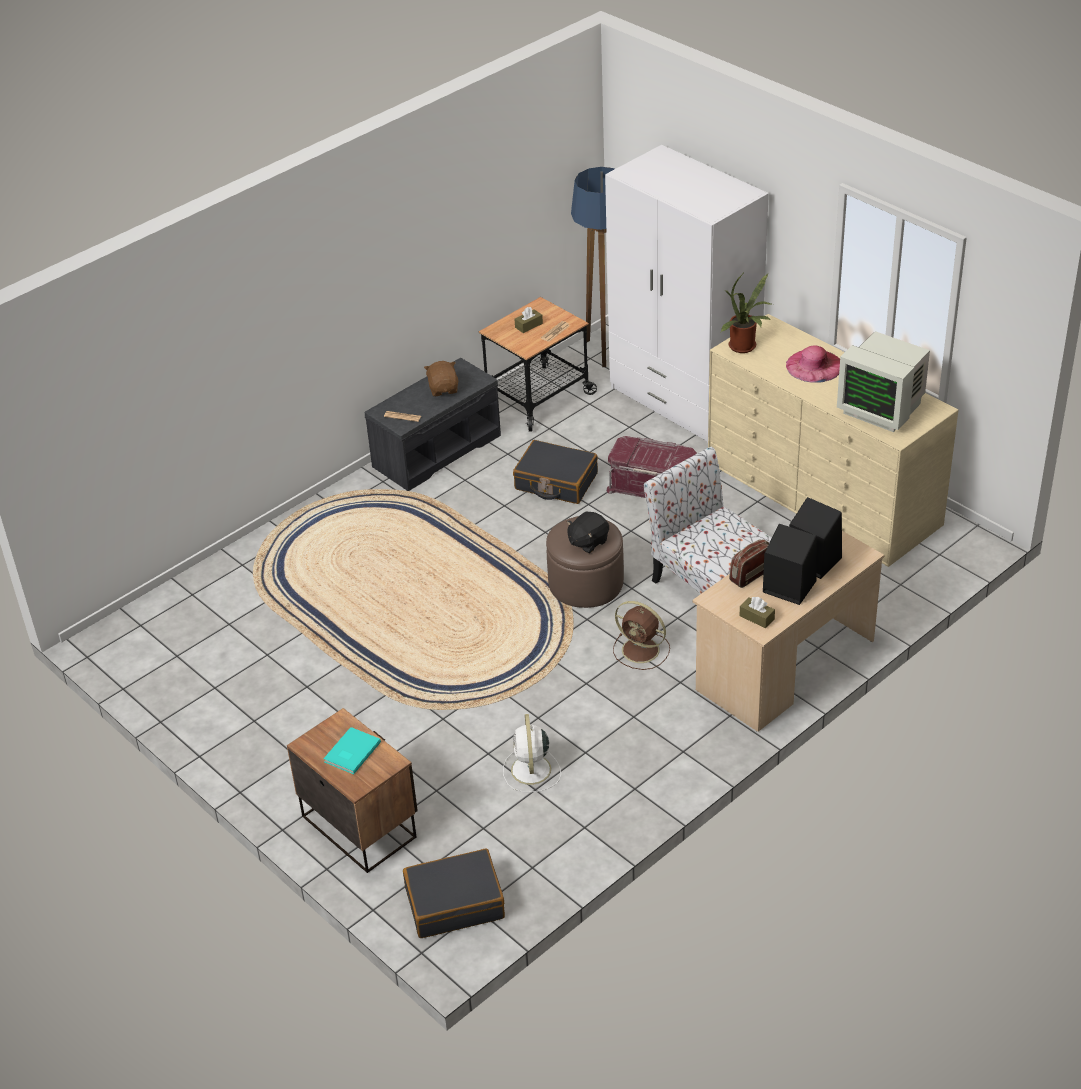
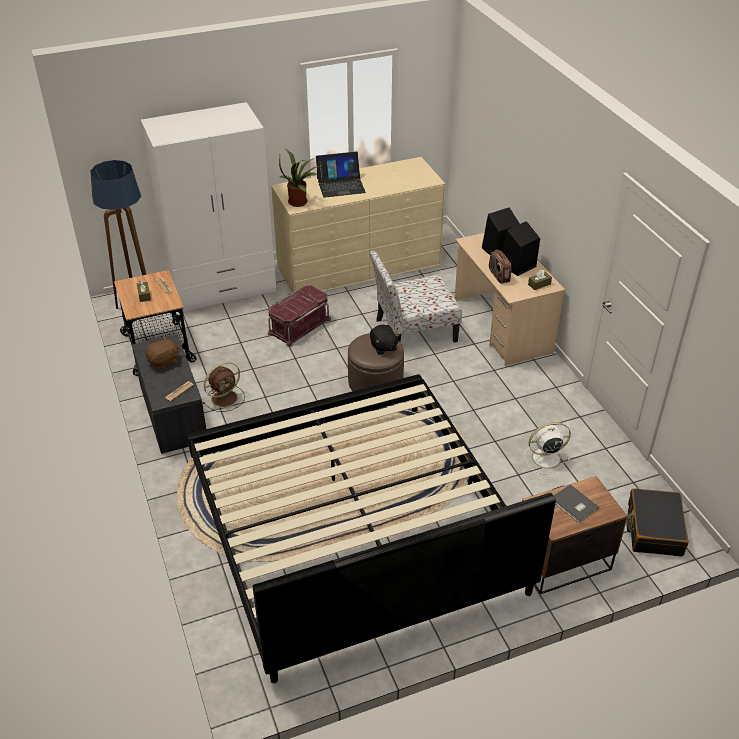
camera: 70 degrees left, 0 degrees up
turquoise book [324,727,381,774] -> grey book [554,484,599,523]
brown plush toy [424,361,458,396] -> brown plush toy turned 135 degrees clockwise [145,337,180,370]
white fan [503,714,561,792] -> white fan turned 150 degrees clockwise [524,422,571,475]
black suitcase [513,440,598,504] -> none
brown fan [613,601,670,670] -> brown fan moved to [203,362,245,412]
pink hat [786,345,840,383] -> laptop [316,152,366,198]
monitor [837,331,930,432] -> none
none -> bed [187,374,556,683]

